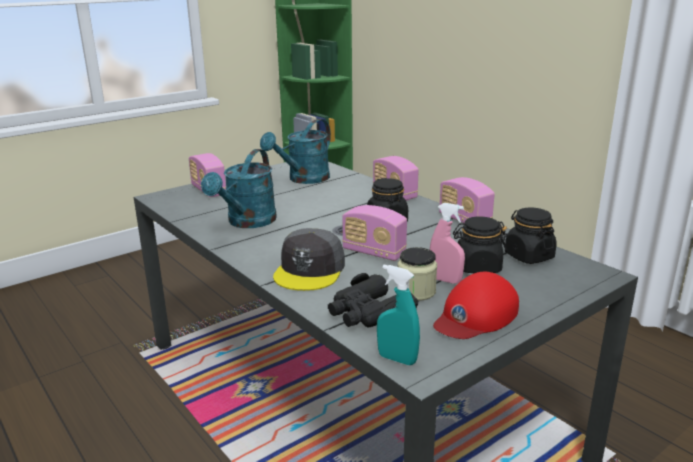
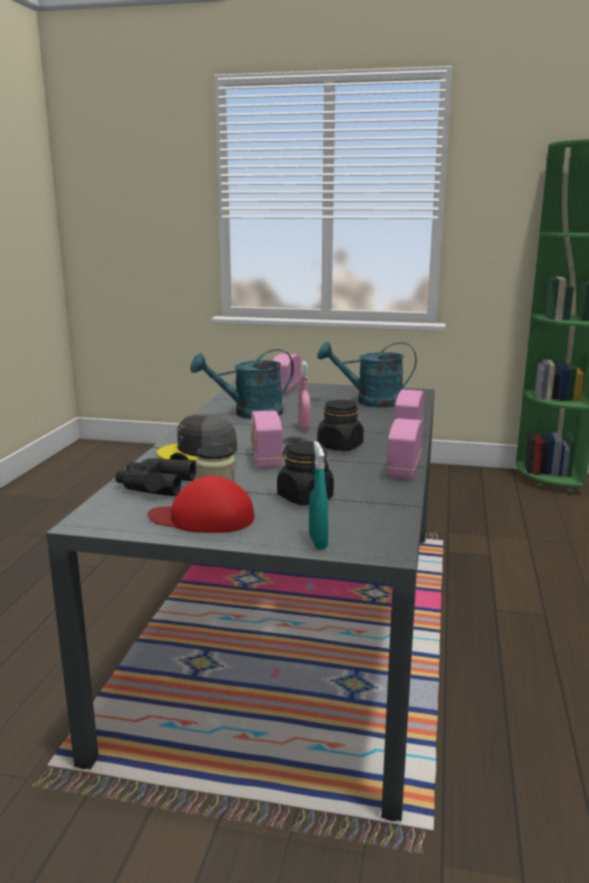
camera: 50 degrees right, 5 degrees down
turquoise spray bottle [377,265,420,365] -> turquoise spray bottle moved to [309,441,328,550]
pink spray bottle [430,203,465,284] -> pink spray bottle moved to [298,361,311,431]
black jar [505,207,557,264] -> none

